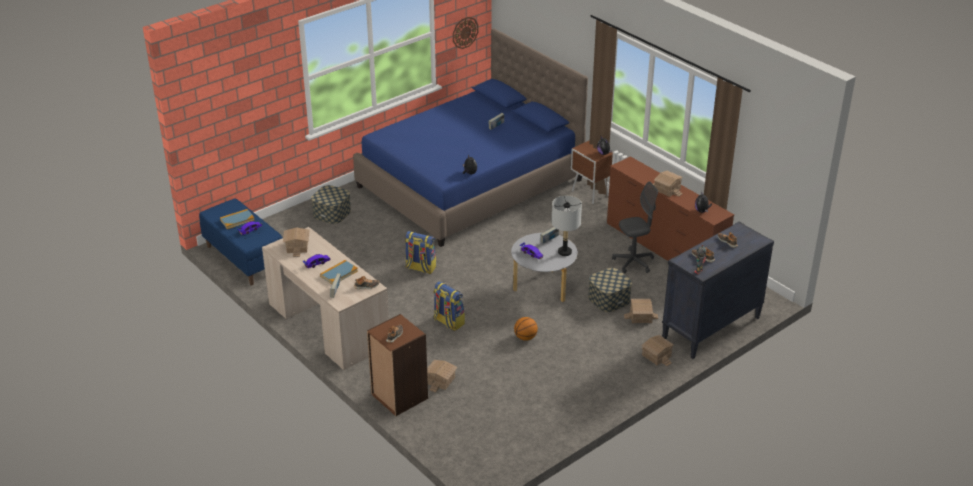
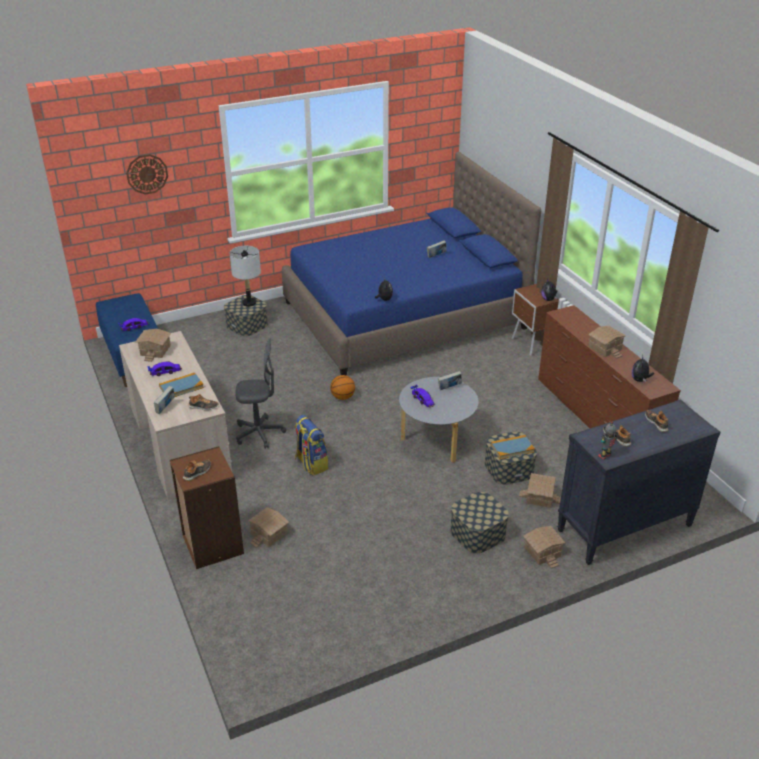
camera: 15 degrees right, 0 degrees up
book [220,209,255,229] -> book moved to [491,435,535,459]
backpack [405,231,436,274] -> none
wall clock [453,17,478,49] -> wall clock moved to [126,154,168,195]
basketball [514,317,538,341] -> basketball moved to [330,375,355,400]
grey table lamp [551,196,582,256] -> grey table lamp moved to [230,246,261,307]
grey office chair [612,181,658,273] -> grey office chair moved to [235,339,286,449]
none -> storage box [450,491,509,554]

